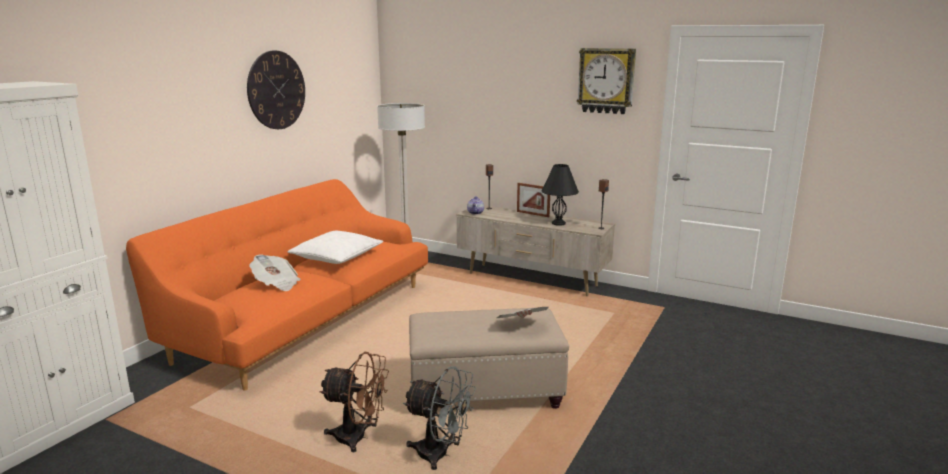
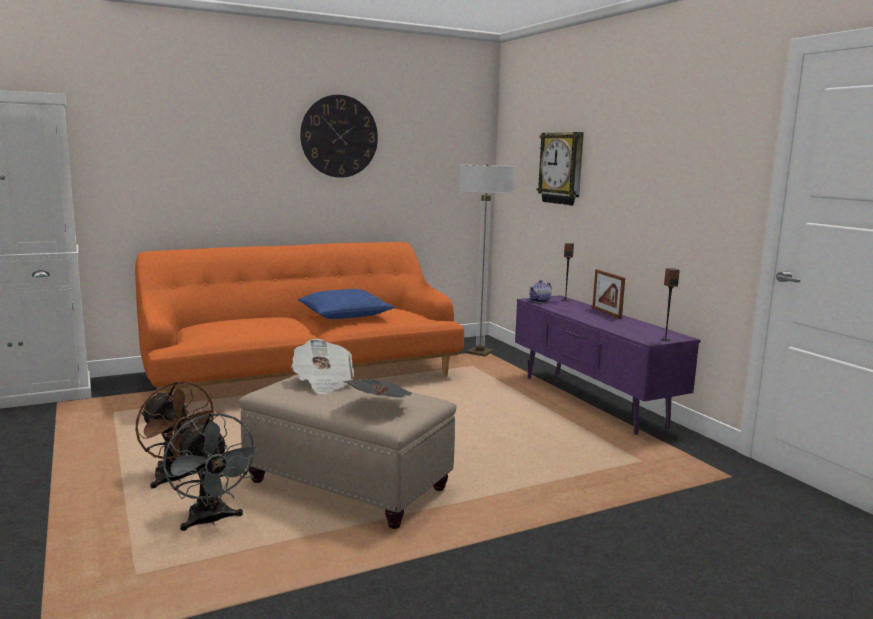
camera: 35 degrees right, 5 degrees down
newspaper [249,254,300,291] -> newspaper moved to [291,339,354,394]
white pillow [287,231,383,264] -> blue pillow [298,289,394,319]
beige tv stand [456,206,615,296] -> purple tv stand [515,295,701,435]
black table lamp [542,164,579,226] -> none
wall clock [577,48,636,114] -> wall clock moved to [537,132,584,205]

